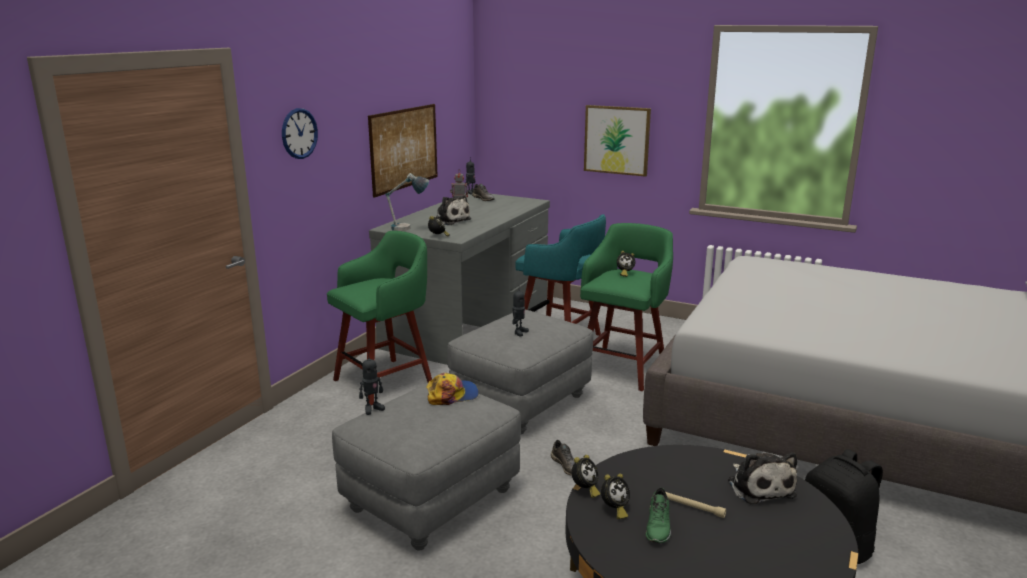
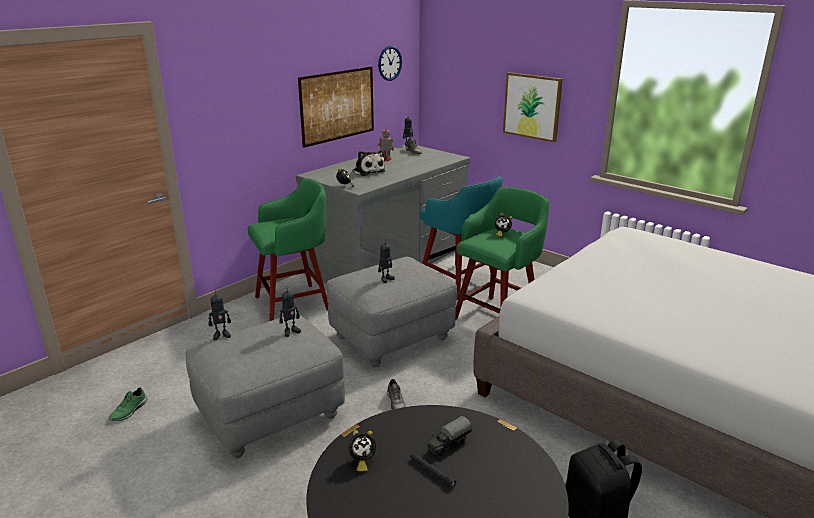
camera: 15 degrees right, 5 degrees up
wall clock [282,108,318,159] -> wall clock moved to [378,46,402,81]
table lamp [385,173,429,231] -> none
cap [426,373,479,405] -> toy robot [280,290,301,337]
alarm clock [571,455,600,498] -> none
green shoe [646,488,671,543] -> green shoe moved to [109,387,147,421]
beige flashlight [665,492,726,518] -> black flashlight [410,453,456,488]
plush toy [728,452,797,504] -> none
none -> toy truck [427,416,472,456]

